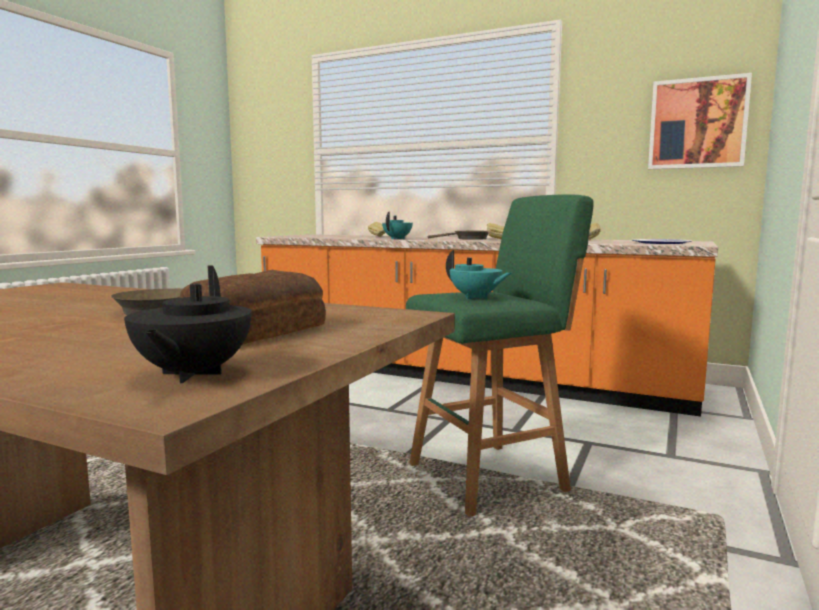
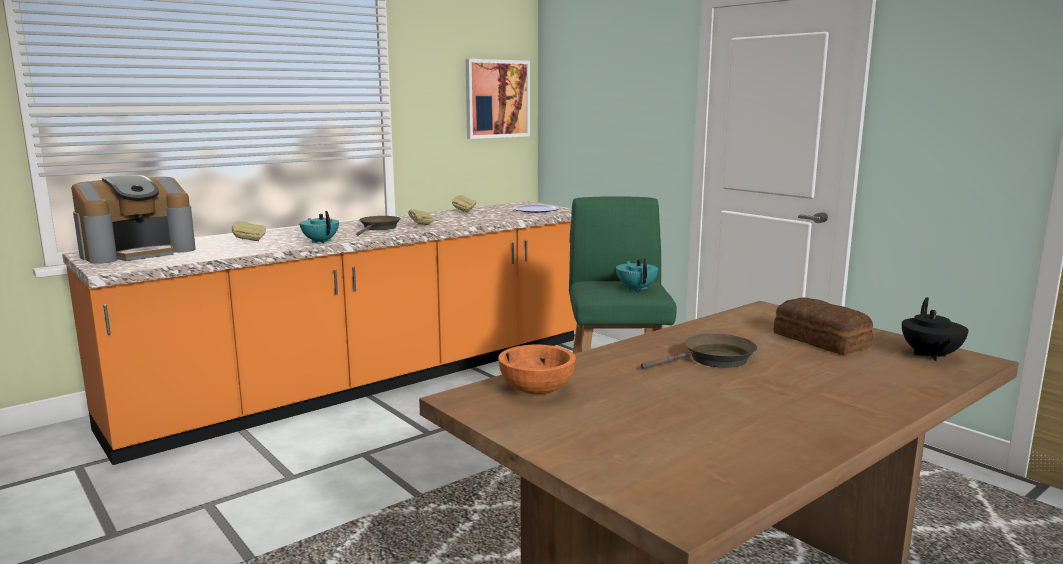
camera: 65 degrees left, 5 degrees up
black teapot [124,266,252,383] -> black teapot turned 75 degrees clockwise [902,298,969,361]
turquoise teapot [446,250,511,299] -> turquoise teapot turned 75 degrees counterclockwise [616,258,658,292]
none -> coffee machine [71,175,196,264]
none -> orange bowl [498,345,576,394]

